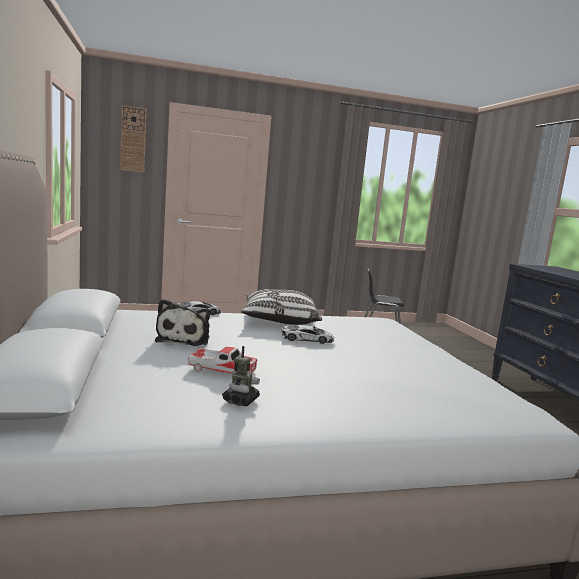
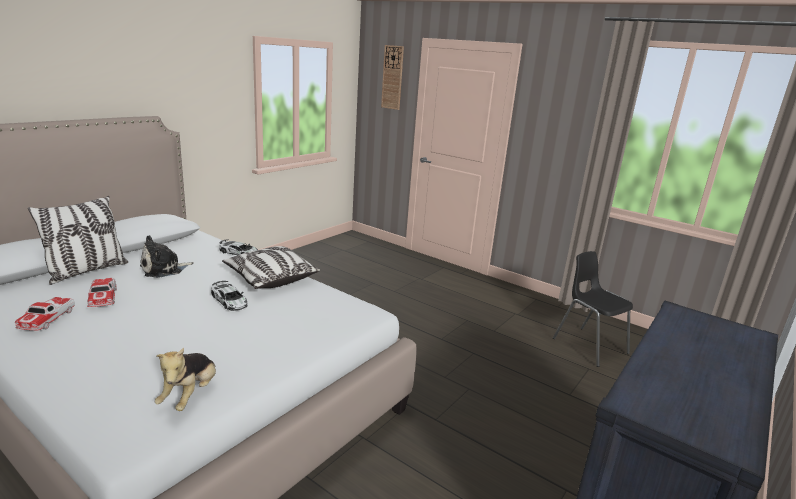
camera: 50 degrees right, 10 degrees up
toy robot [222,346,260,406] -> toy car [15,297,75,330]
none -> pillow [28,196,128,285]
none -> plush toy [155,348,216,411]

